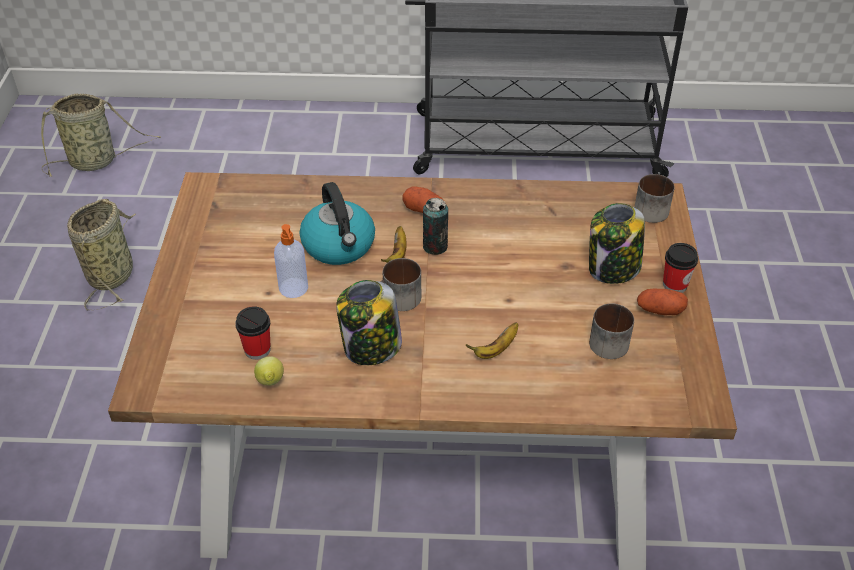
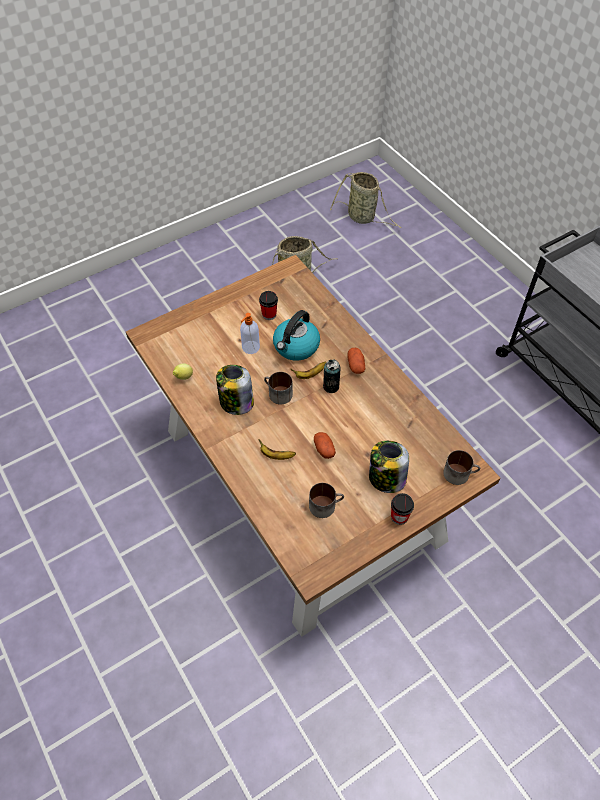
camera: 55 degrees right, 10 degrees up
cup [235,306,271,360] -> cup moved to [259,291,278,320]
potato [637,289,688,315] -> potato moved to [314,432,336,459]

